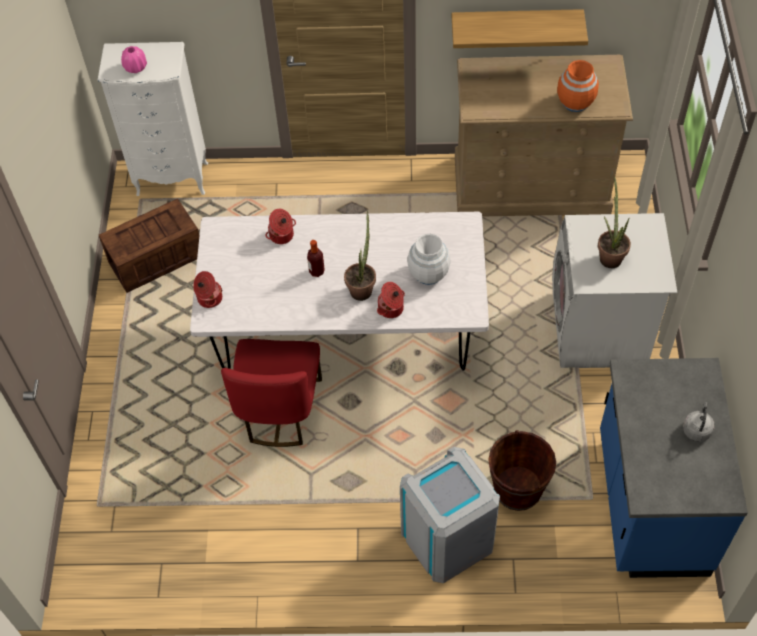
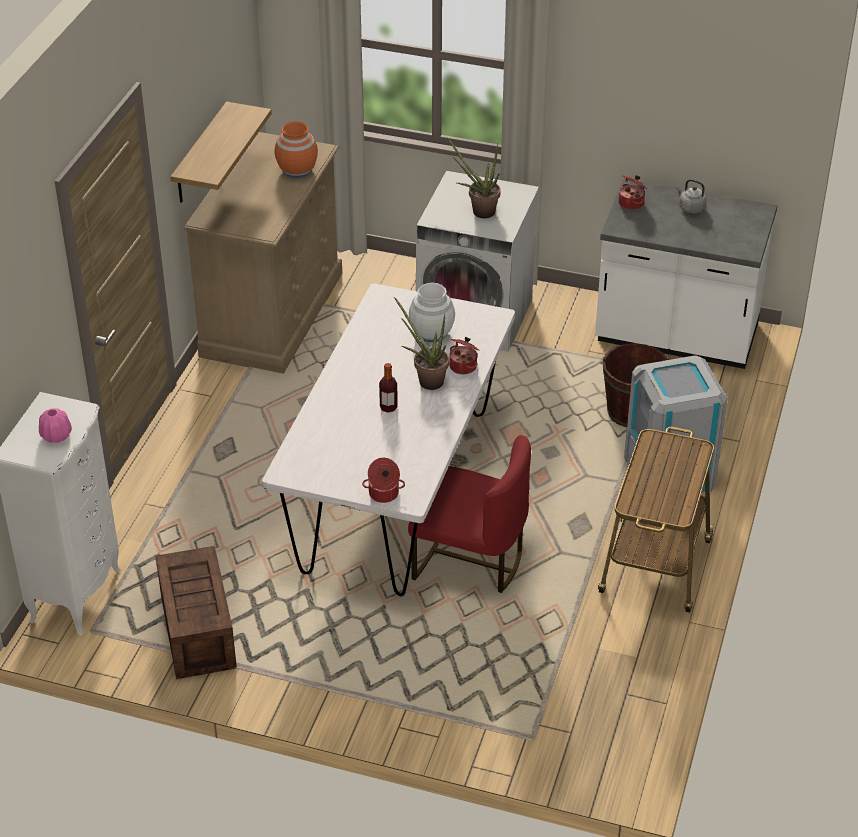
camera: 75 degrees left, 15 degrees down
cooking pot [265,209,296,244] -> cooking pot moved to [619,175,647,210]
blue counter [600,358,748,578] -> white counter [595,179,777,369]
none -> cart [598,427,714,613]

